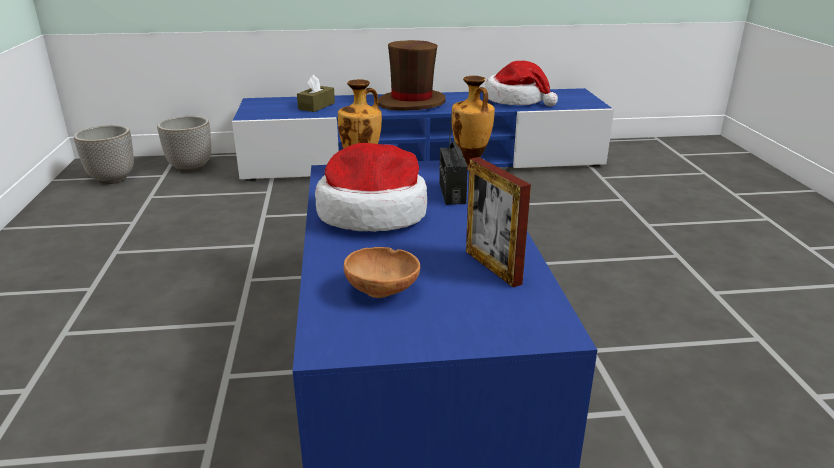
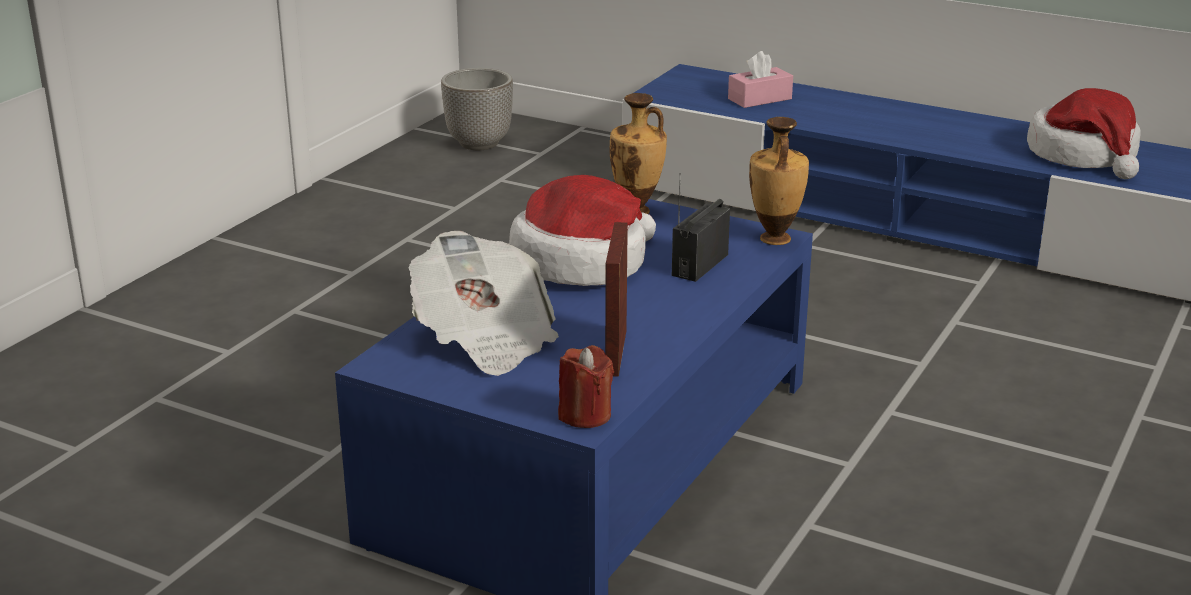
camera: 35 degrees right, 0 degrees up
planter [157,116,211,172] -> none
brown tissue box [297,75,335,112] -> pink tissue box [728,51,793,108]
brown bowl [344,247,420,298] -> newspaper [409,231,559,376]
brown hat [378,40,446,111] -> none
none -> red candle [558,345,614,428]

